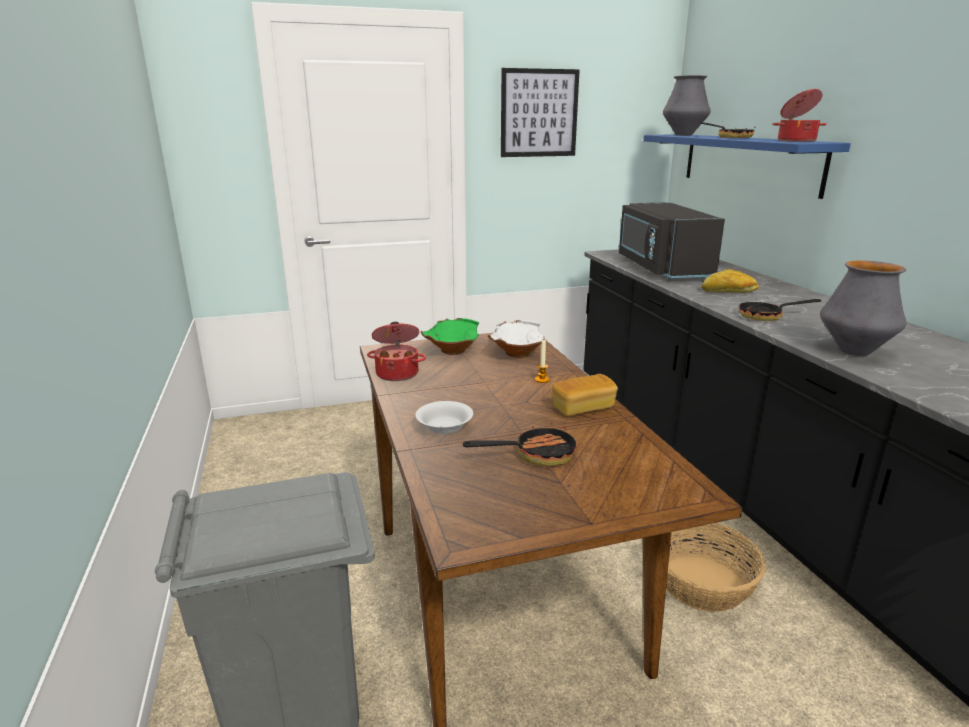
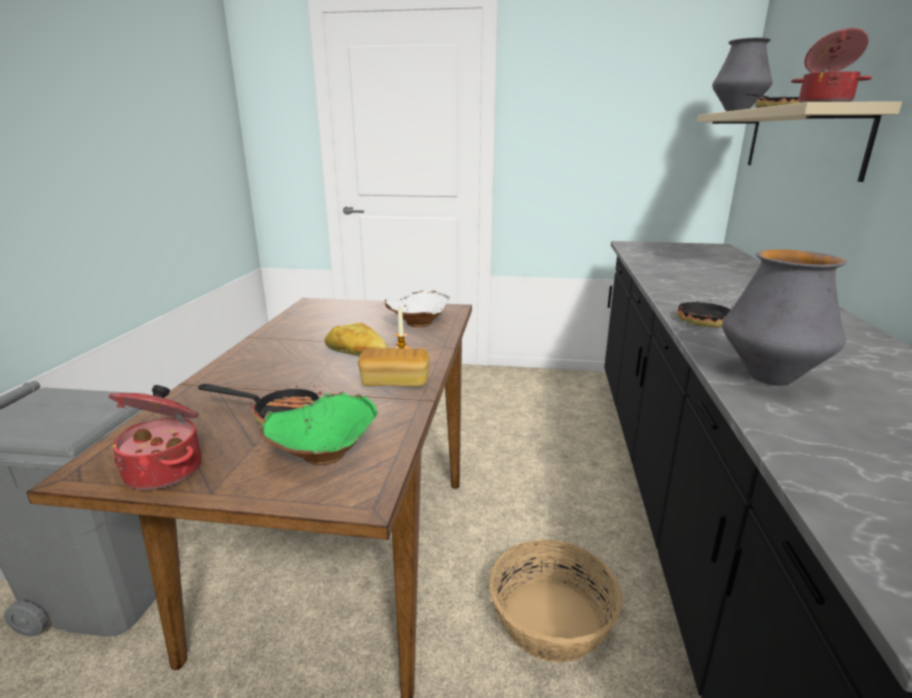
camera: 25 degrees right, 0 degrees up
cooking pot [367,322,426,381] -> cooking pot moved to [109,385,202,490]
white bowl [415,401,473,434] -> none
green bowl [421,318,479,355] -> green bowl moved to [259,391,378,465]
picture [501,68,580,157] -> none
black microwave [619,202,725,280] -> none
blue shelf [643,134,851,199] -> beige shelf [697,101,902,182]
bread [701,269,759,293] -> bread moved to [325,323,388,357]

